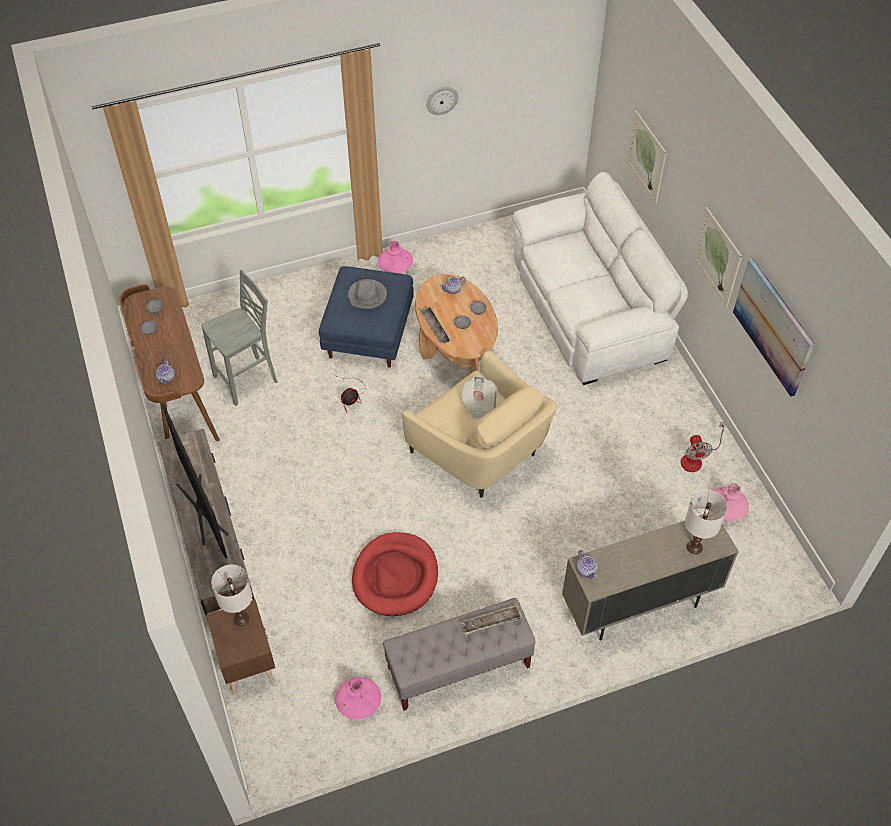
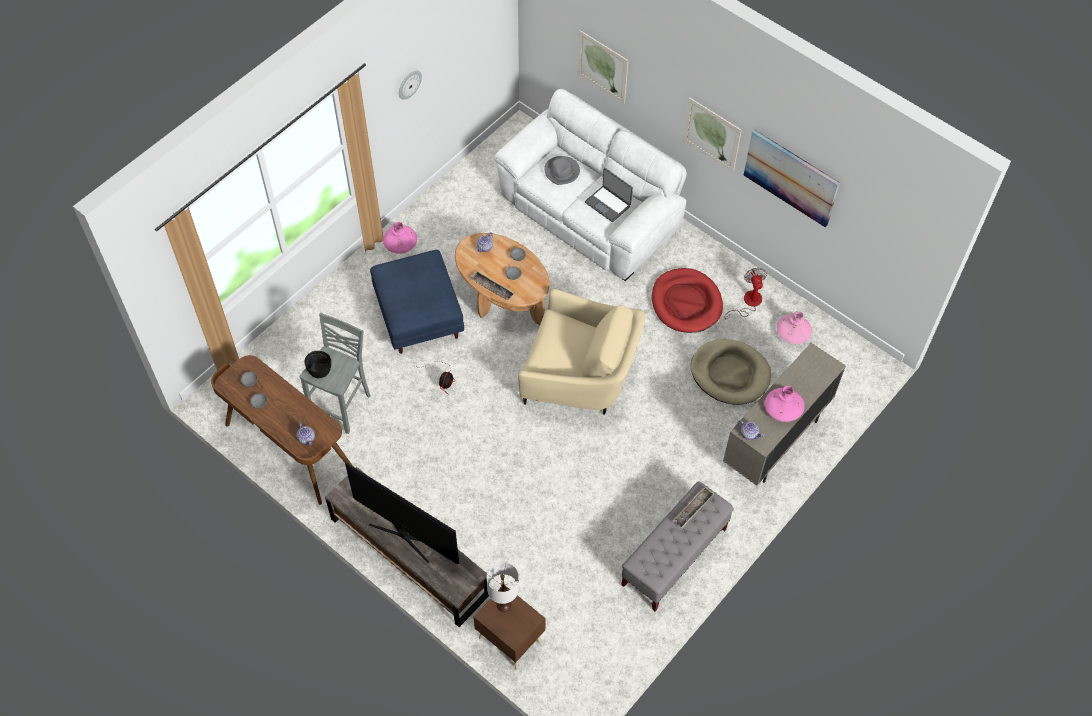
camera: 30 degrees left, 5 degrees up
pink vase [335,677,381,720] -> pink vase moved to [765,386,805,422]
grey hat [348,279,387,309] -> grey hat moved to [544,156,580,185]
red dog bed [352,532,438,616] -> red dog bed moved to [652,268,723,333]
newspaper [461,375,498,420] -> none
fan [681,422,726,472] -> fan turned 150 degrees counterclockwise [724,268,767,319]
white table lamp [685,490,727,554] -> none
none -> black bowl [304,351,331,378]
none -> laptop [585,168,633,222]
none -> beige dog bed [691,339,771,405]

